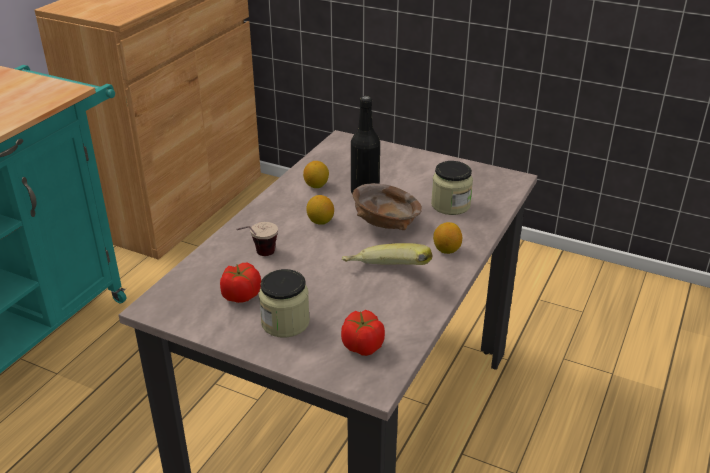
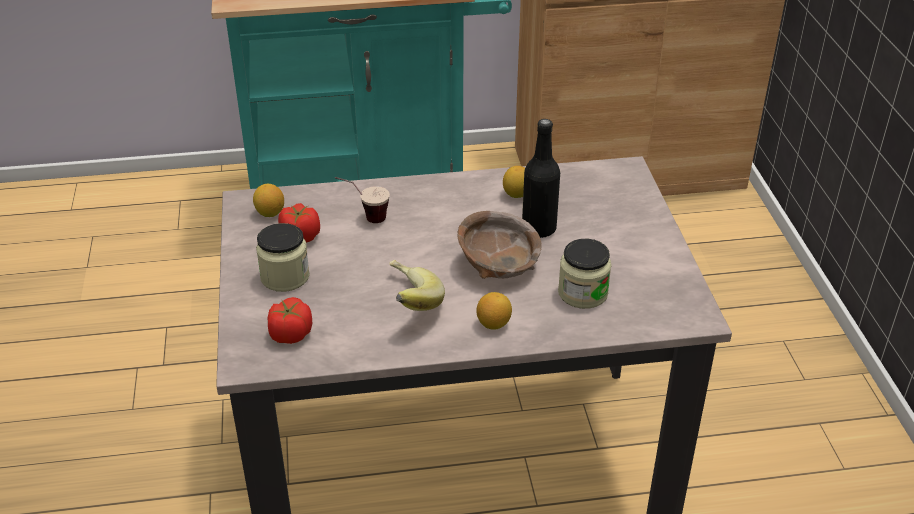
camera: 55 degrees right, 5 degrees up
lemon [306,195,334,225] -> lemon moved to [253,184,284,217]

